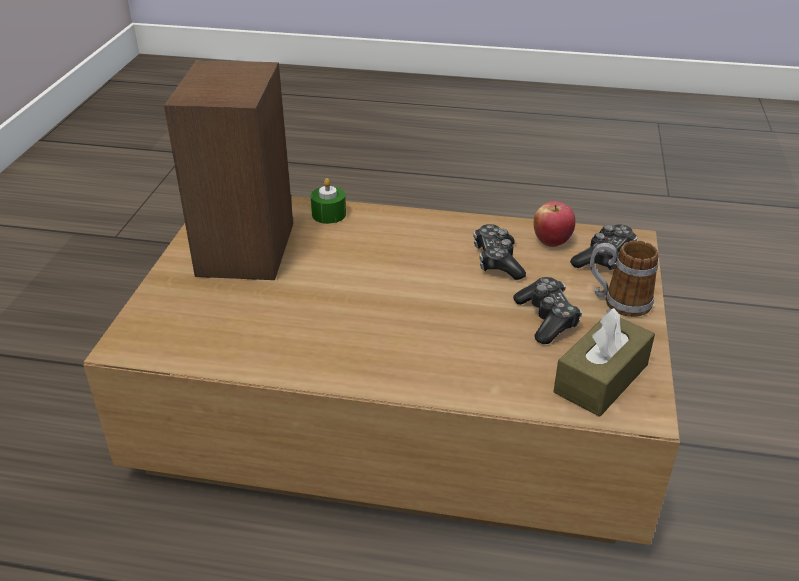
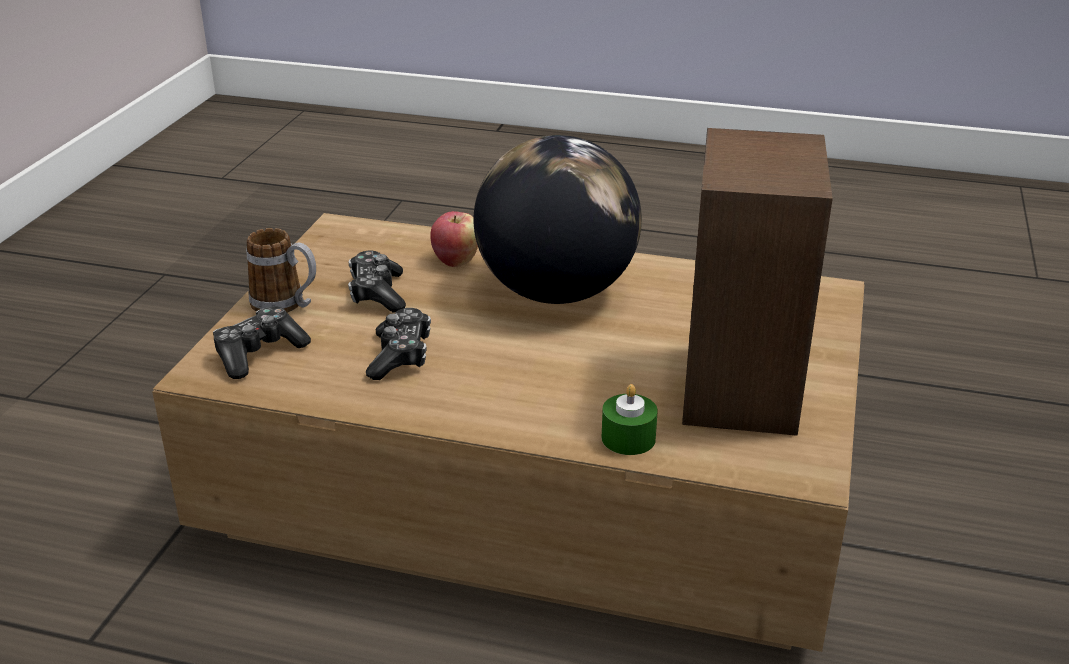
camera: 175 degrees left, 5 degrees down
apple [534,201,575,247] -> apple moved to [430,211,478,267]
brown tissue box [553,308,655,417] -> none
none -> globe [474,135,642,304]

